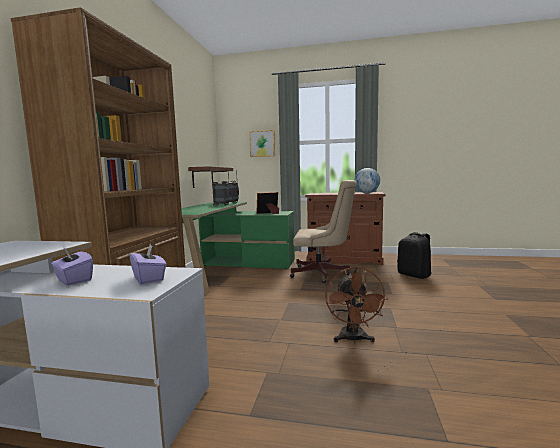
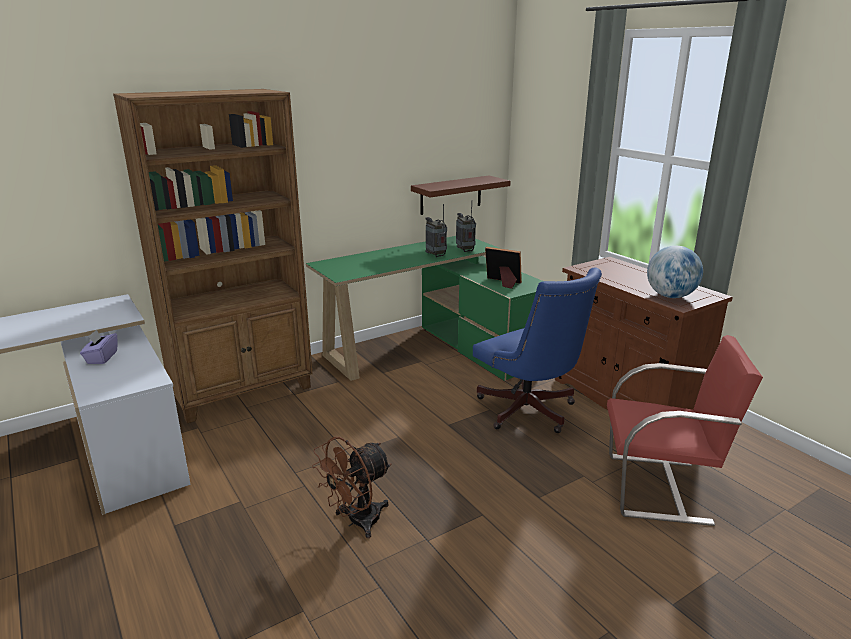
camera: 45 degrees right, 15 degrees up
purple tissue box [130,244,166,285] -> none
picture [249,130,275,157] -> none
beige office chair [290,180,357,283] -> blue office chair [473,267,602,433]
black backpack [397,232,431,279] -> red chair [607,335,763,526]

